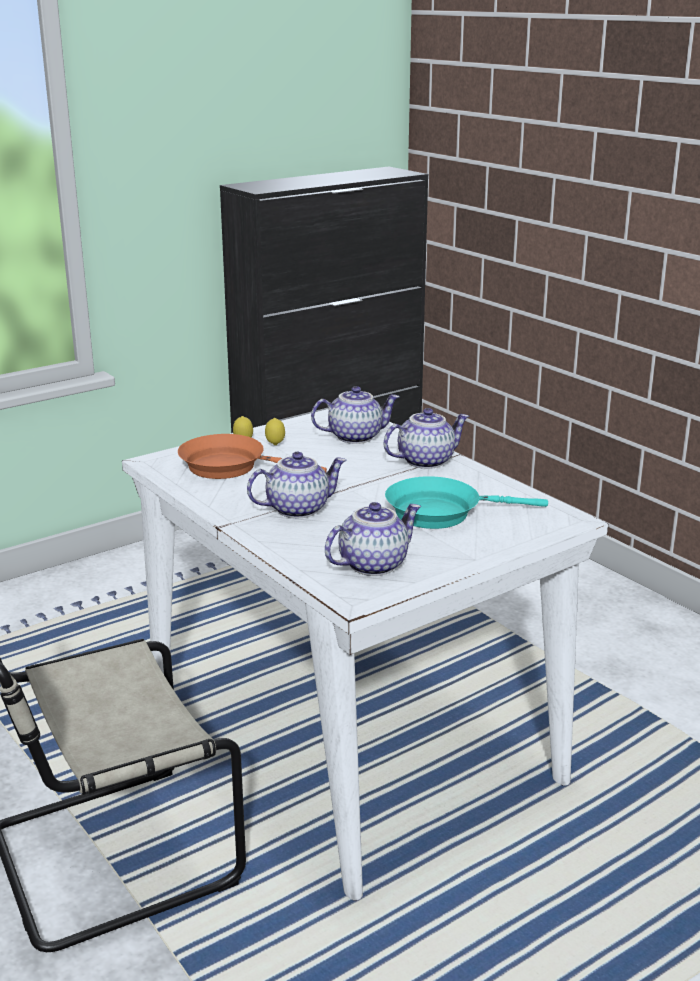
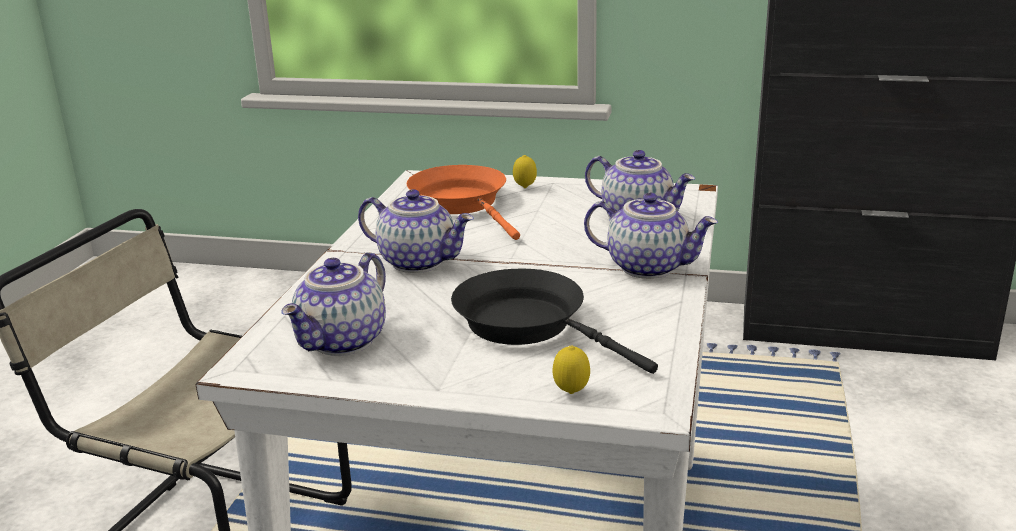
camera: 50 degrees right, 0 degrees up
lemon [265,418,285,445] -> lemon moved to [552,346,590,394]
teapot [325,502,421,576] -> teapot turned 105 degrees clockwise [281,252,386,356]
turquoise frying pan [385,476,548,529] -> black frying pan [451,269,658,374]

